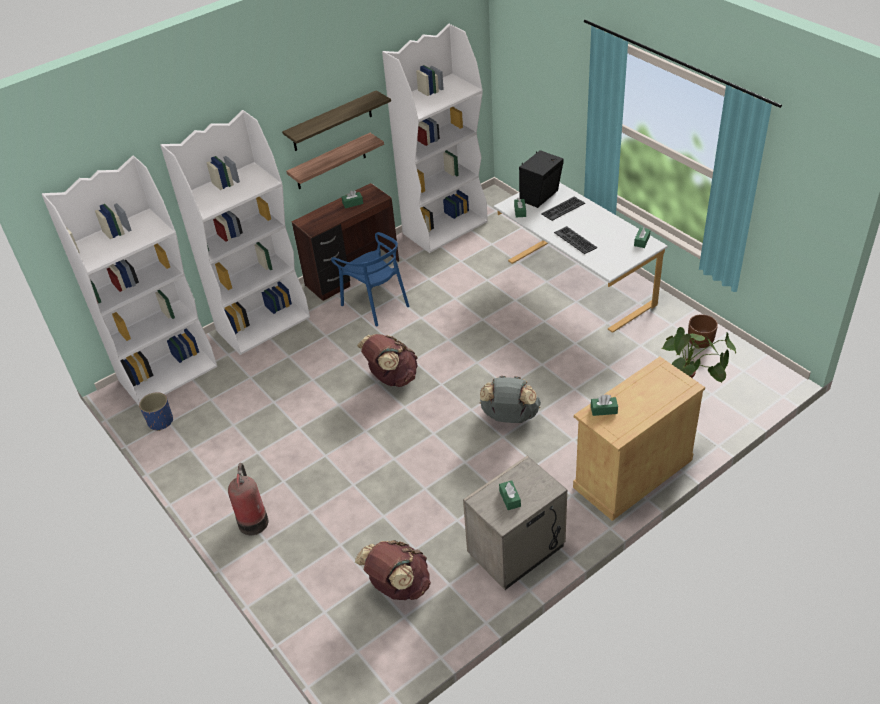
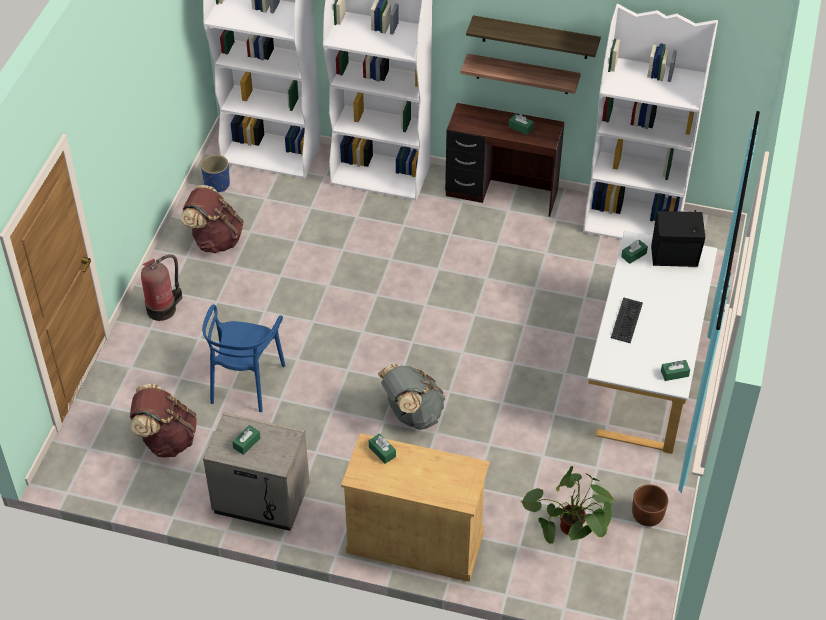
camera: 50 degrees right, 5 degrees up
blue chair [331,232,409,326] -> blue chair moved to [202,304,285,412]
brown backpack [357,334,418,387] -> brown backpack moved to [181,185,244,253]
keyboard [541,197,585,221] -> none

